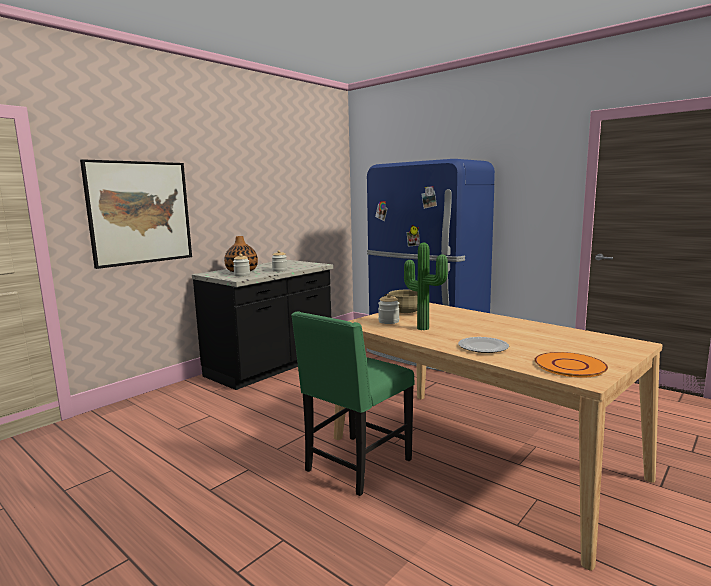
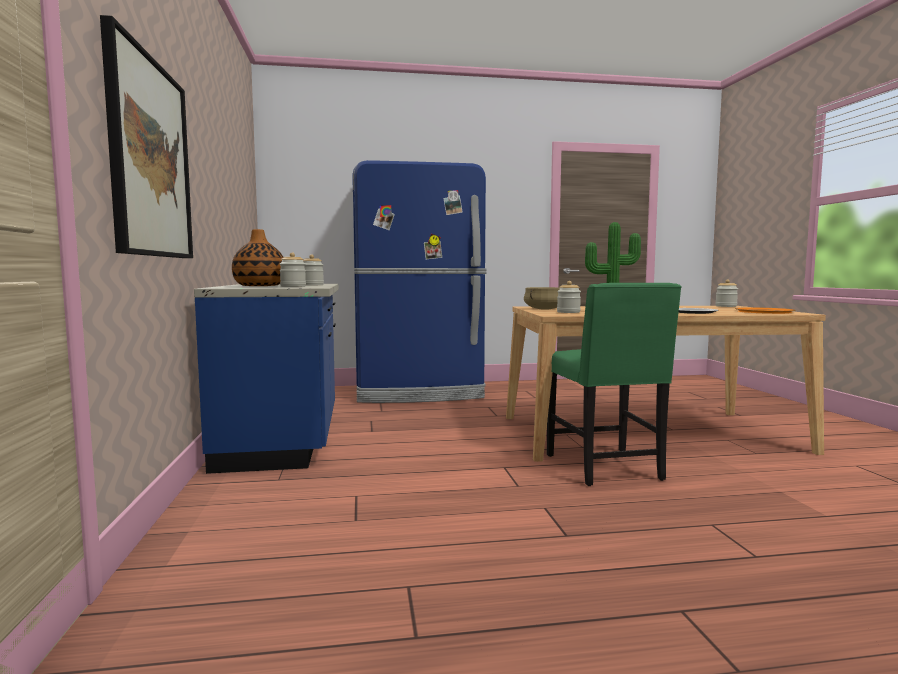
camera: 50 degrees left, 5 degrees down
black counter [192,260,333,390] -> blue counter [194,284,338,474]
none -> jar [715,279,738,307]

